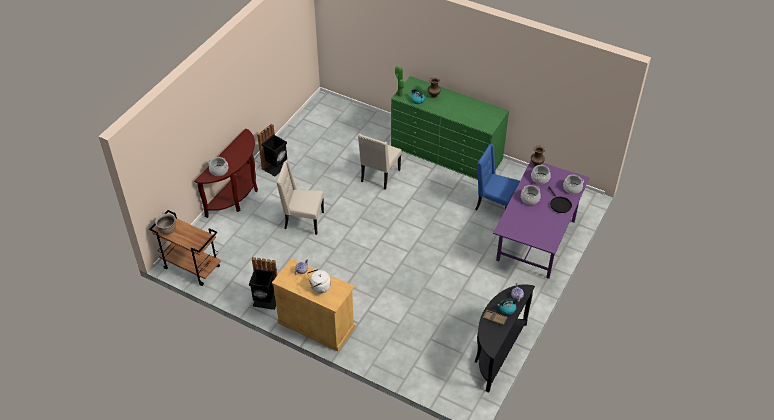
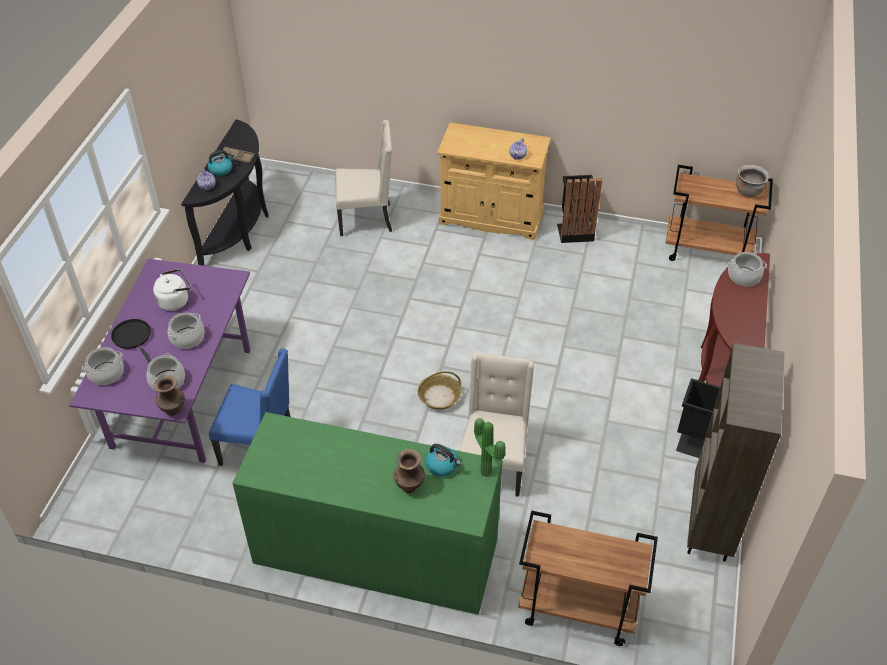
camera: 165 degrees right, 0 degrees up
beige chair [277,161,324,235] -> beige chair moved to [335,120,392,236]
white kettle [307,269,331,293] -> white kettle moved to [153,269,191,311]
none -> basket [417,371,462,410]
none -> brown cart [518,511,658,646]
none -> brown bookcase [687,343,784,562]

